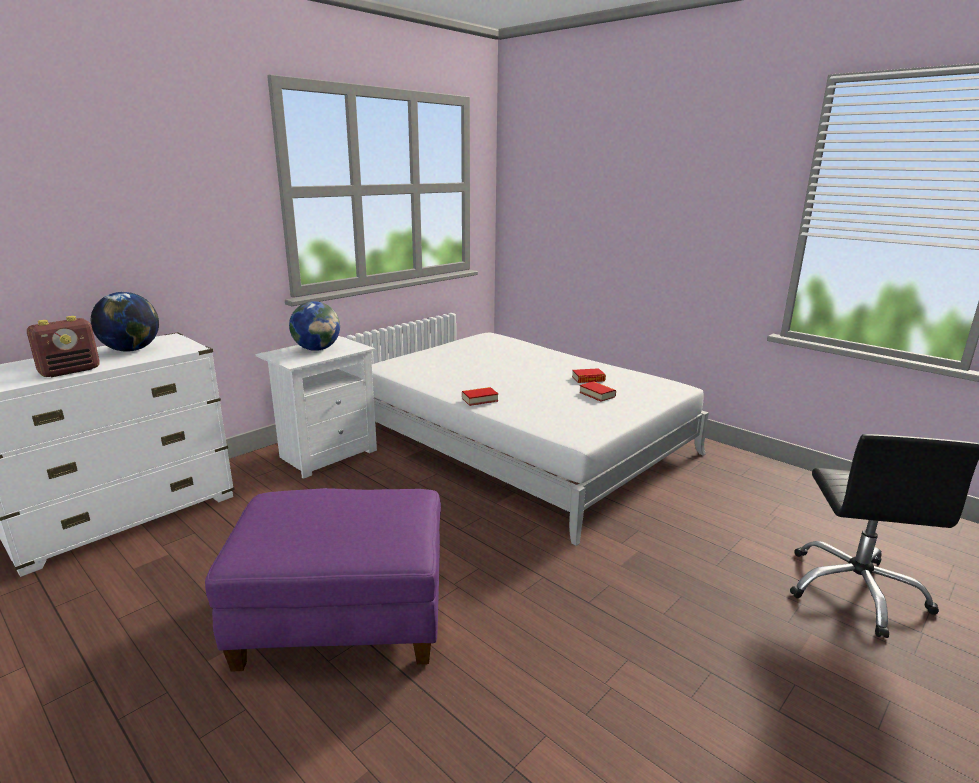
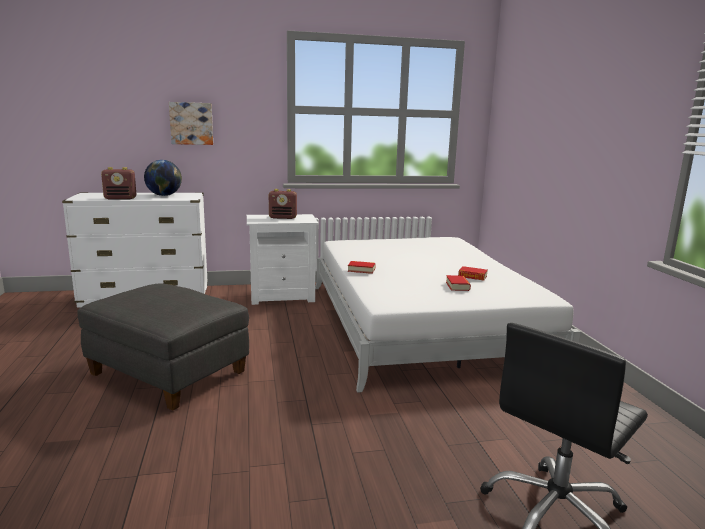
camera: 35 degrees right, 5 degrees down
purple ottoman [205,488,441,672] -> grey ottoman [77,283,249,411]
globe [289,301,340,351] -> radio [269,189,297,219]
none -> picture [169,102,213,145]

